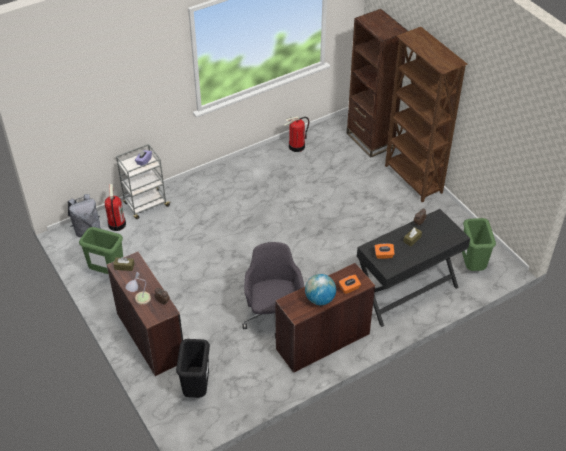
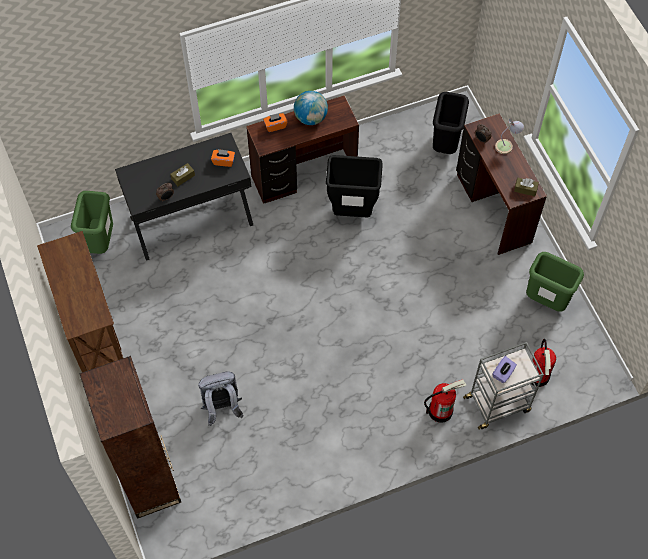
camera: 170 degrees left, 15 degrees up
grey backpack [68,194,101,237] -> grey backpack moved to [198,372,243,426]
grey office chair [242,242,304,338] -> black trash can [326,155,383,217]
fire extinguisher [284,116,309,152] -> fire extinguisher moved to [424,379,466,423]

